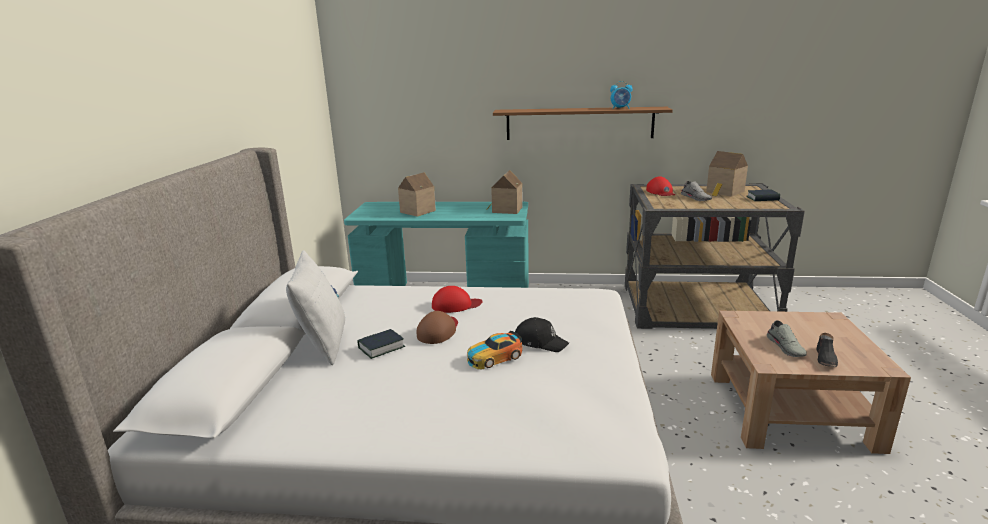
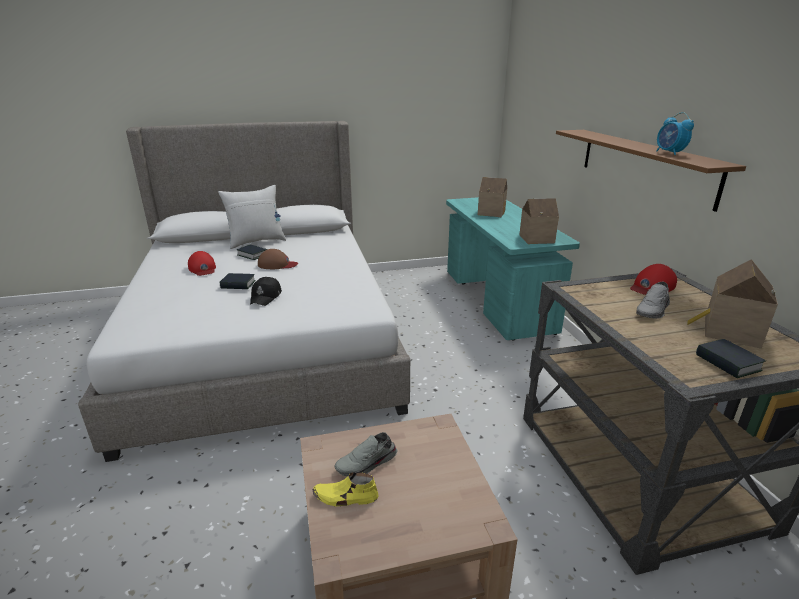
camera: 70 degrees right, 5 degrees up
red cap [432,286,483,313] -> red cap moved to [188,251,216,276]
toy car [467,331,522,369] -> book [220,273,256,289]
black shoe [816,333,838,367] -> yellow shoe [313,472,379,507]

